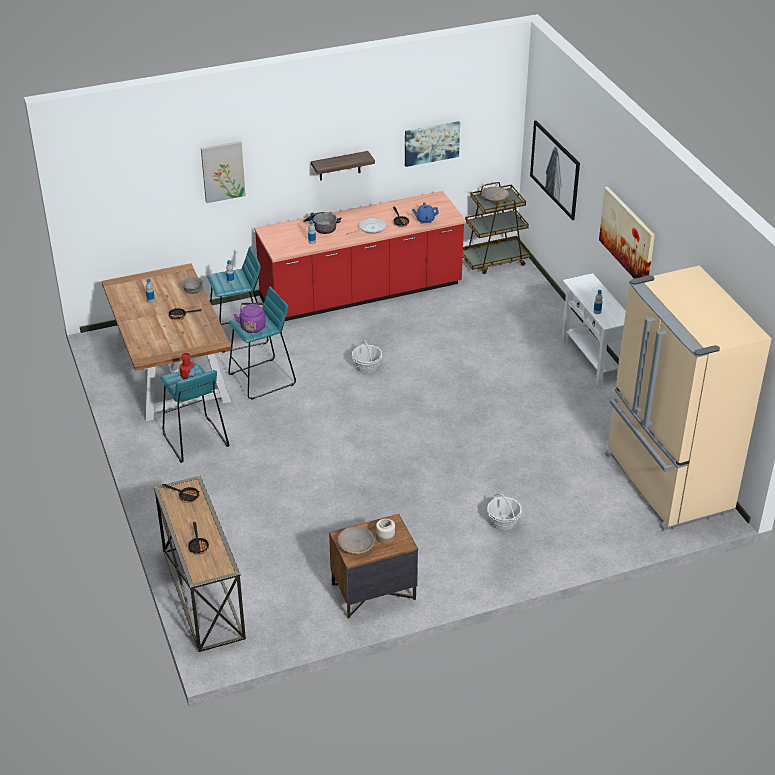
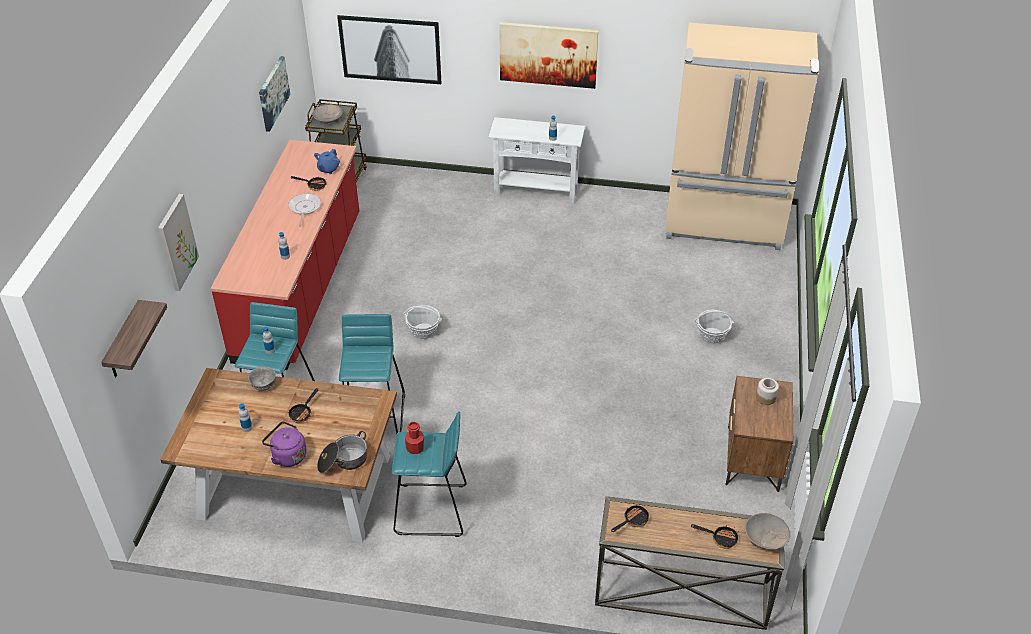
camera: 60 degrees left, 5 degrees up
purple kettle [234,303,266,333] -> purple kettle moved to [262,421,307,467]
cooking pot [303,212,341,234] -> cooking pot moved to [317,431,367,473]
shelf [311,151,375,180] -> shelf moved to [101,300,167,377]
beige bowl [338,527,375,555] -> beige bowl moved to [745,513,791,550]

